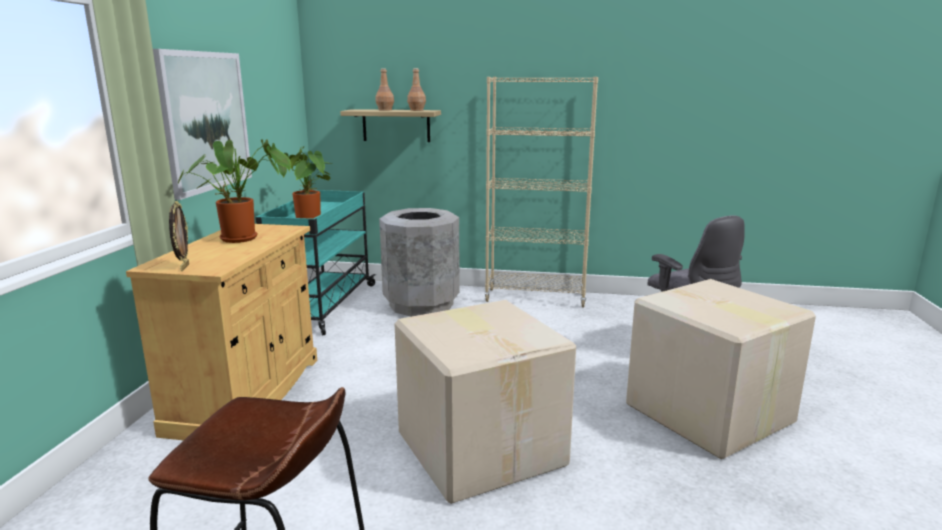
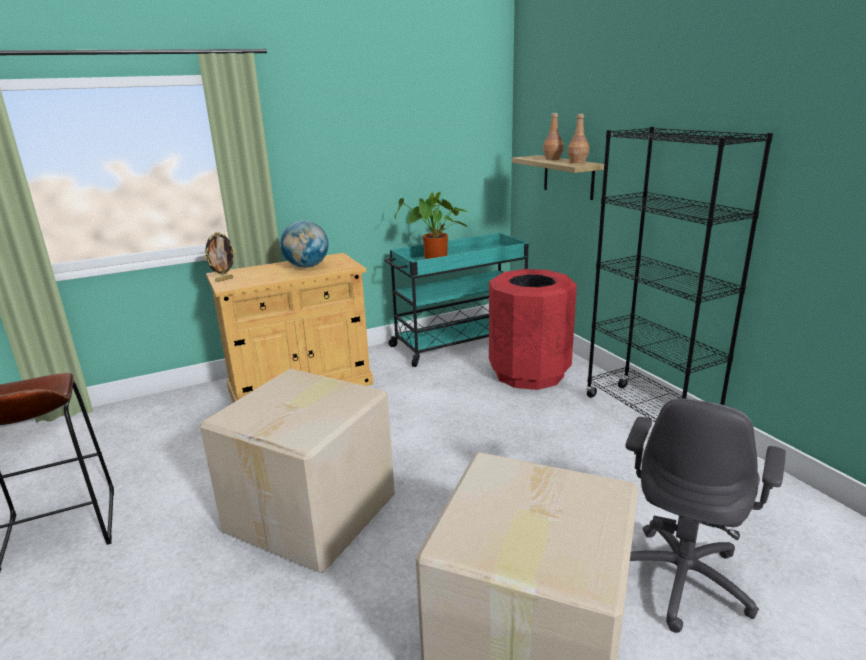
camera: 55 degrees right, 5 degrees up
picture [153,49,252,200] -> none
potted plant [178,139,291,243] -> globe [280,220,328,268]
grey trash can [379,208,460,317] -> red trash can [489,269,577,390]
beige bookcase [484,77,598,308] -> black bookcase [586,127,773,422]

